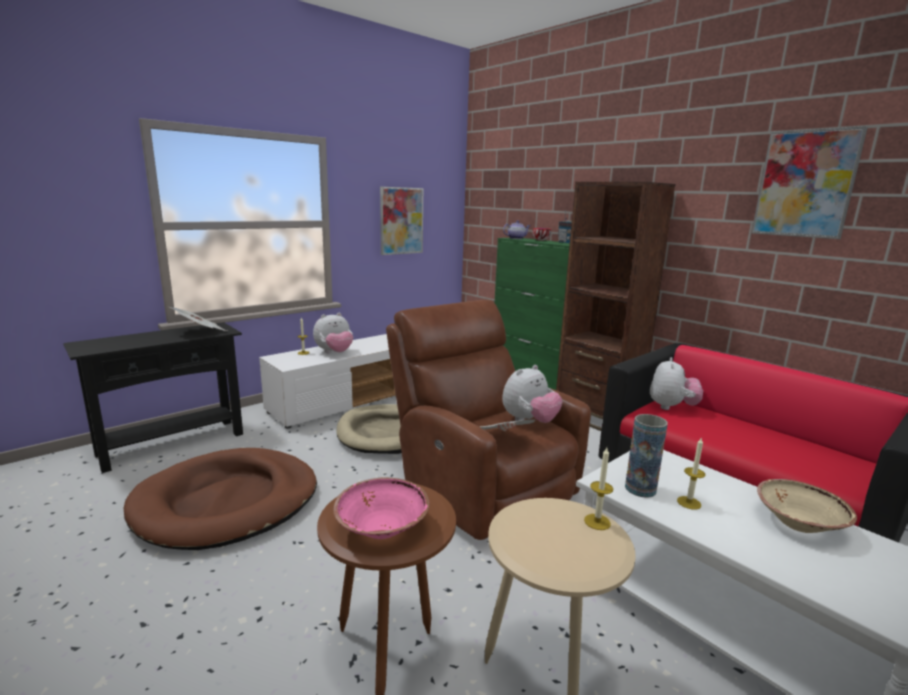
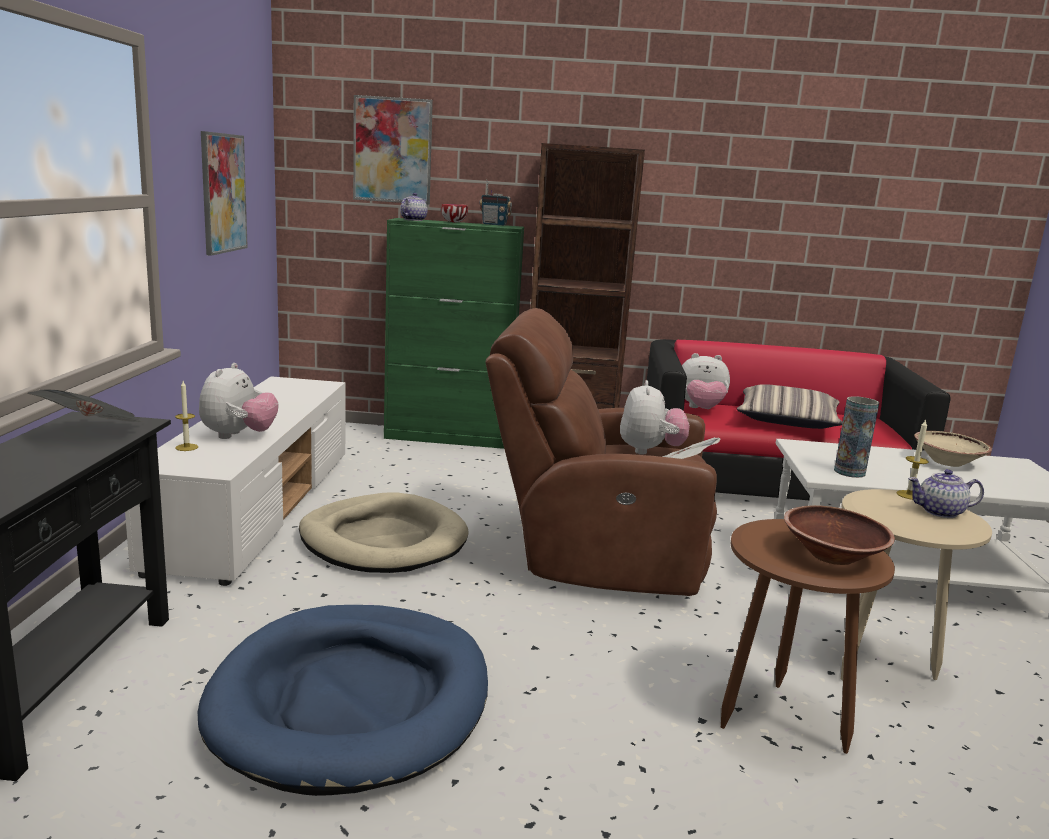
camera: 45 degrees left, 0 degrees up
brown dog bed [124,448,317,550] -> blue dog bed [198,605,488,796]
pink bowl [334,477,430,539] -> brown bowl [784,505,895,565]
plush toy [650,357,703,410] -> plush toy turned 120 degrees clockwise [682,353,730,409]
candle [677,438,705,510] -> none
picture [752,126,868,239] -> picture moved to [353,95,433,205]
none -> pillow [737,384,843,429]
none -> teapot [908,469,984,518]

